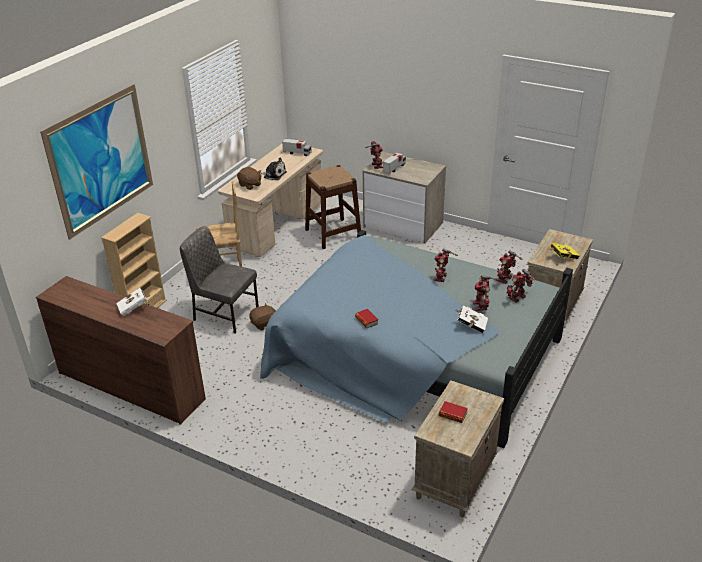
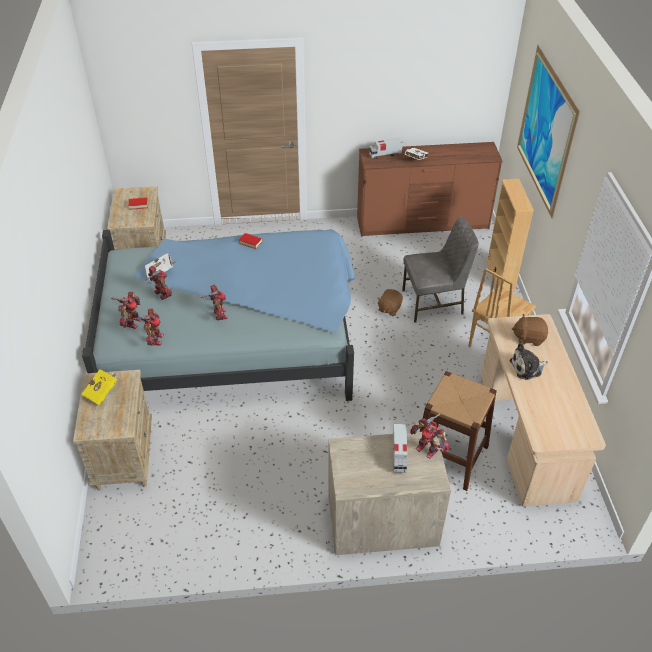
camera: 145 degrees right, 10 degrees up
toy truck [282,139,312,156] -> toy truck moved to [369,138,403,159]

